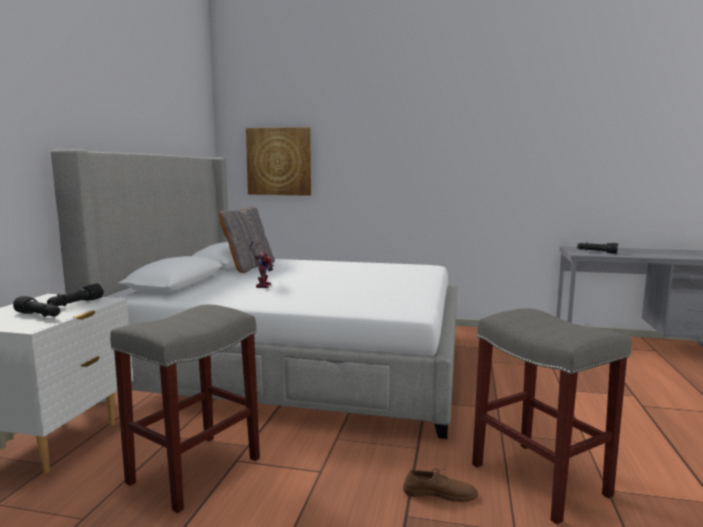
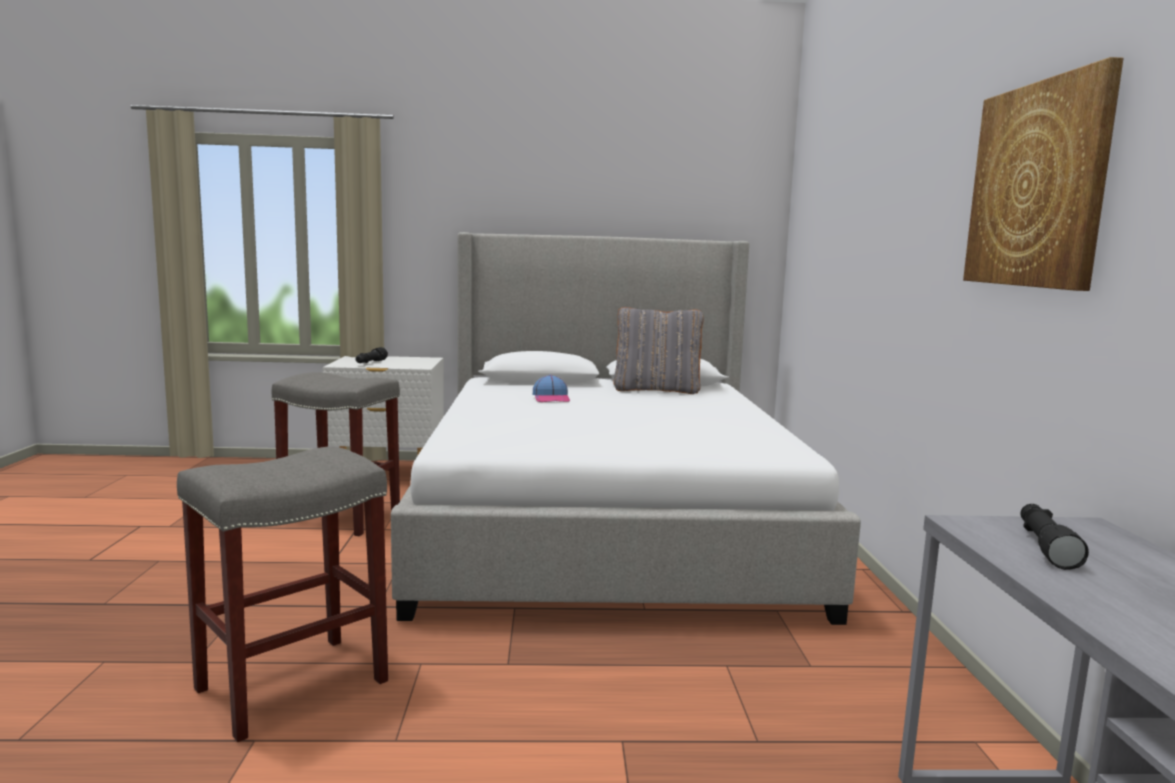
camera: 75 degrees right, 0 degrees up
black flashlight [47,284,104,306] -> none
picture [246,127,311,196] -> picture moved to [963,57,1124,291]
toy robot [250,241,274,288] -> cap [533,375,570,402]
brown shoe [403,469,478,502] -> none

